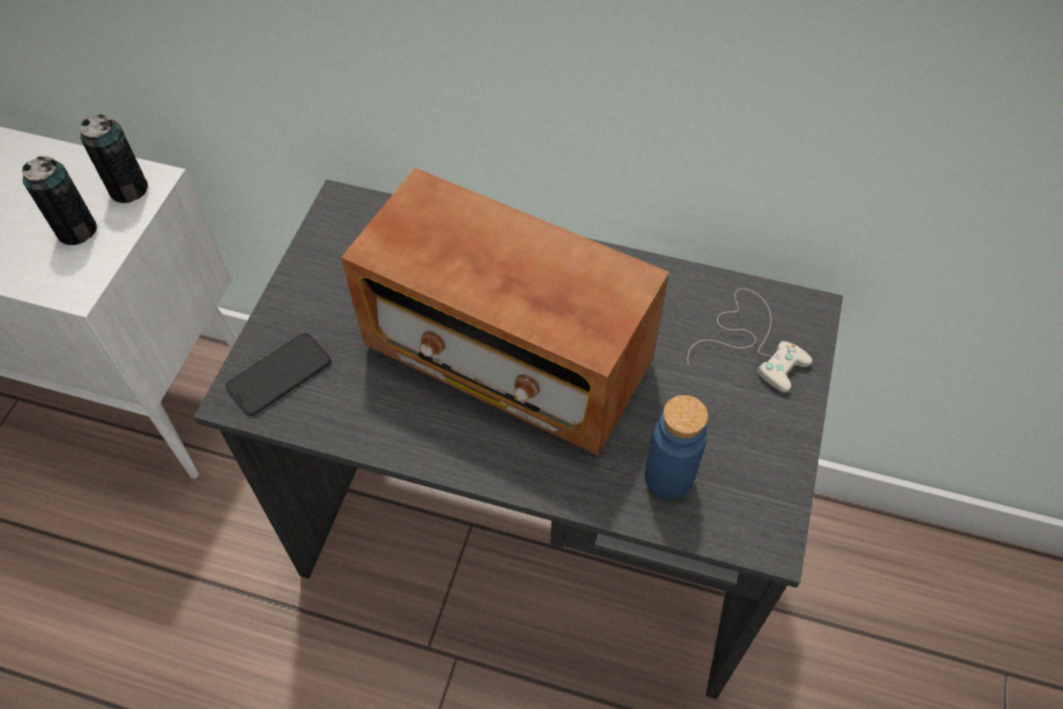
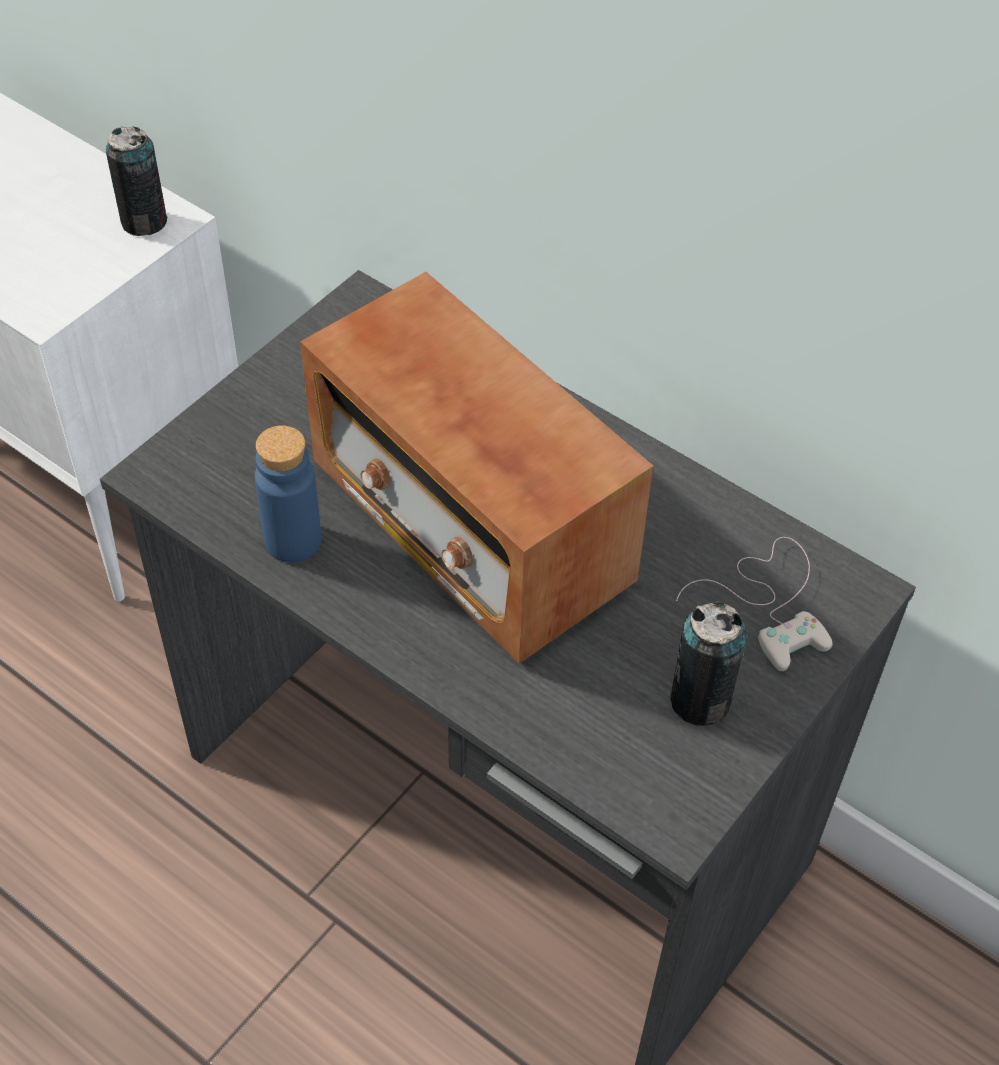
camera: 20 degrees right, 5 degrees down
can [22,156,97,245] -> can moved to [670,601,747,726]
phone [225,333,331,416] -> none
blue bottle [645,395,708,499] -> blue bottle moved to [255,425,321,562]

